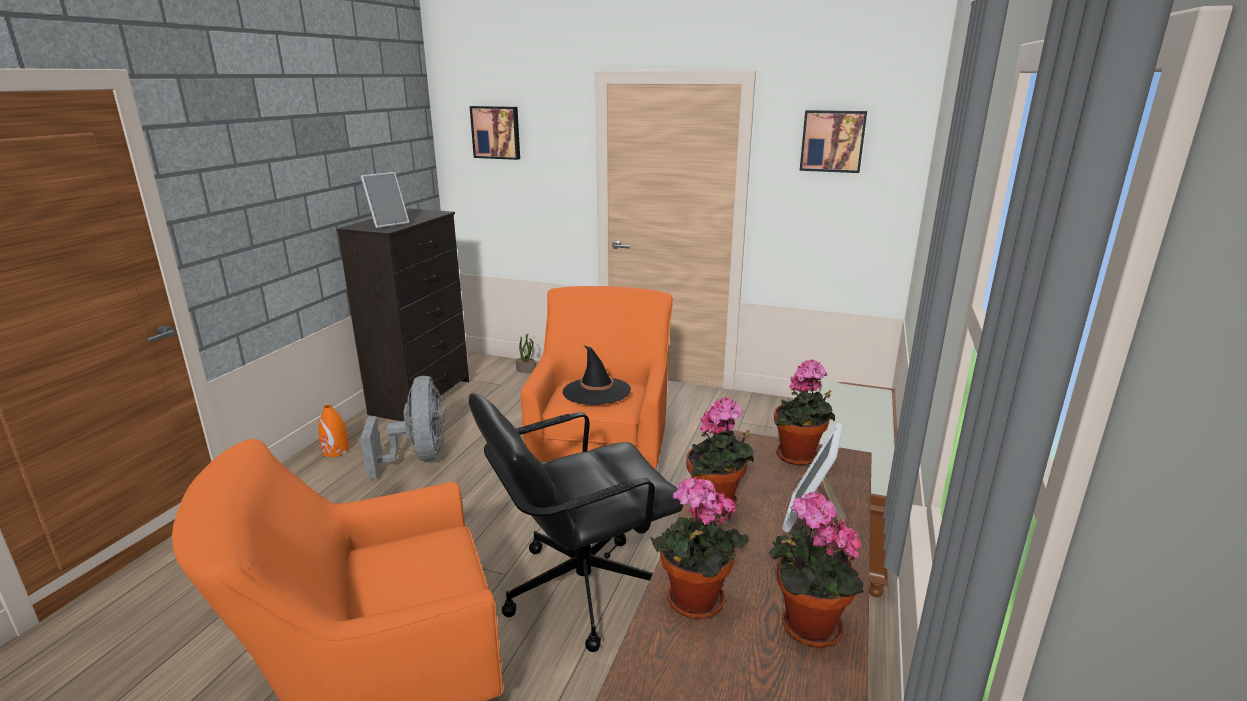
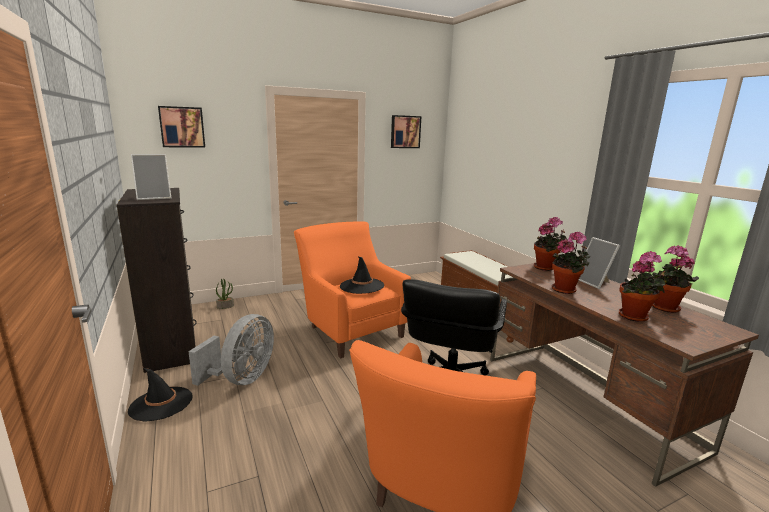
camera: 45 degrees left, 5 degrees down
orange vase [319,405,350,457] -> black hat [128,368,193,422]
picture frame [361,172,409,228] -> picture frame turned 60 degrees clockwise [131,154,171,200]
grey fan [361,376,445,479] -> grey fan turned 75 degrees clockwise [188,314,274,386]

